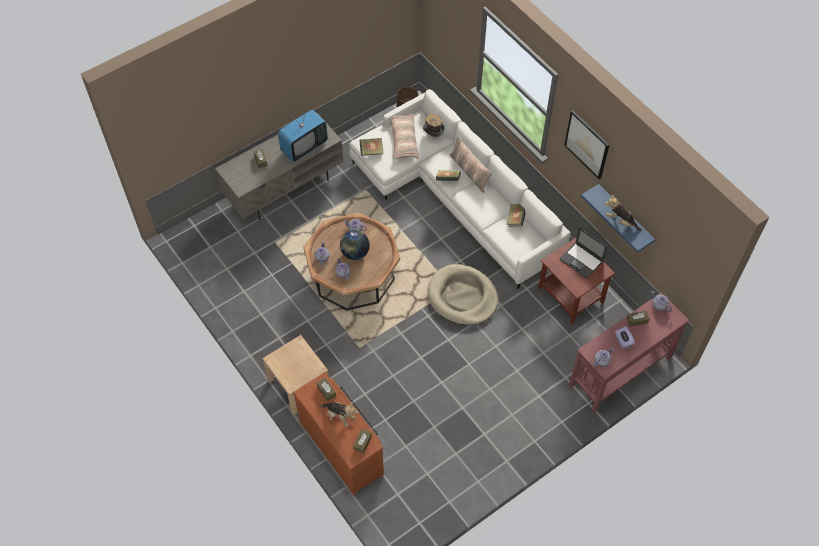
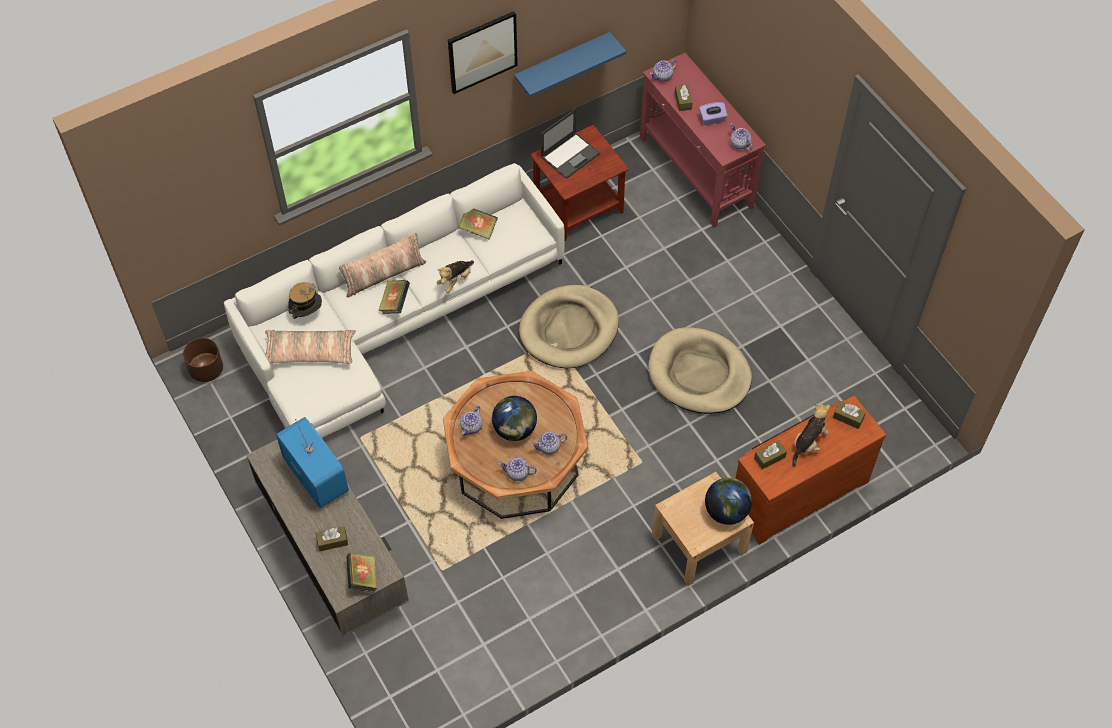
camera: 85 degrees left, 0 degrees up
book [359,138,384,156] -> book moved to [346,553,378,593]
plush toy [605,195,642,231] -> plush toy moved to [437,260,474,293]
none -> beige dog bed [648,327,752,414]
none -> globe [705,478,752,525]

